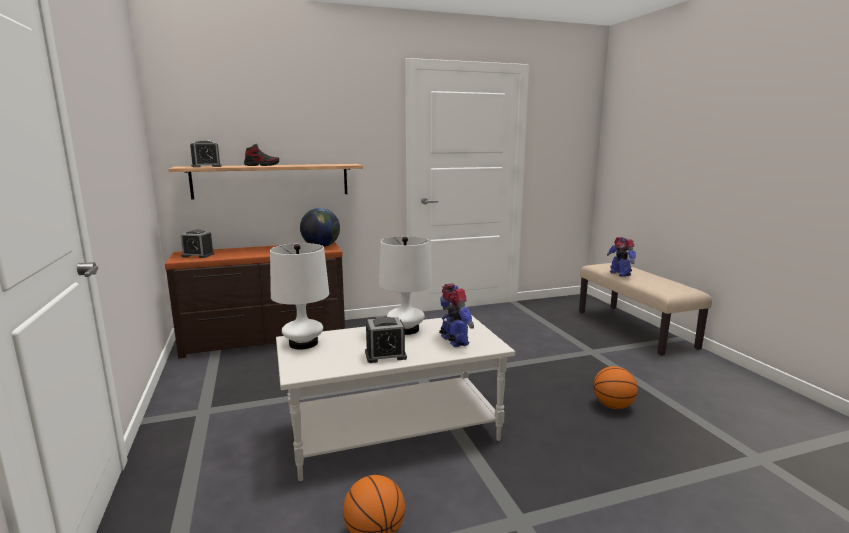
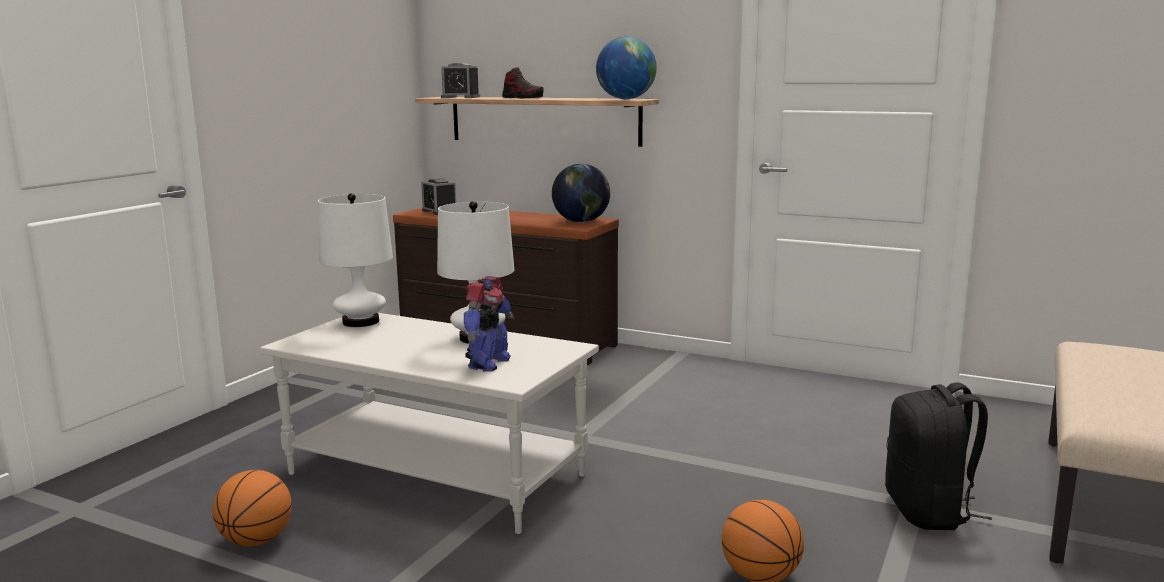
camera: 45 degrees right, 0 degrees up
alarm clock [365,317,407,363] -> none
toy robot [607,237,636,277] -> none
none -> globe [596,36,657,99]
none -> black backpack [885,383,992,530]

